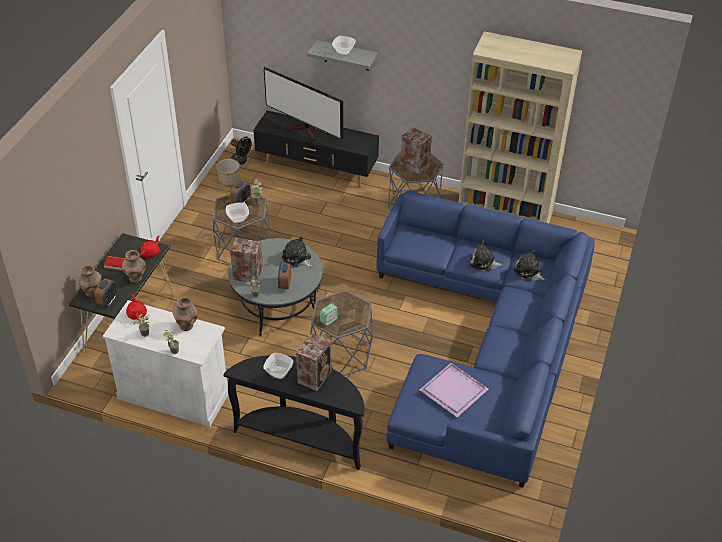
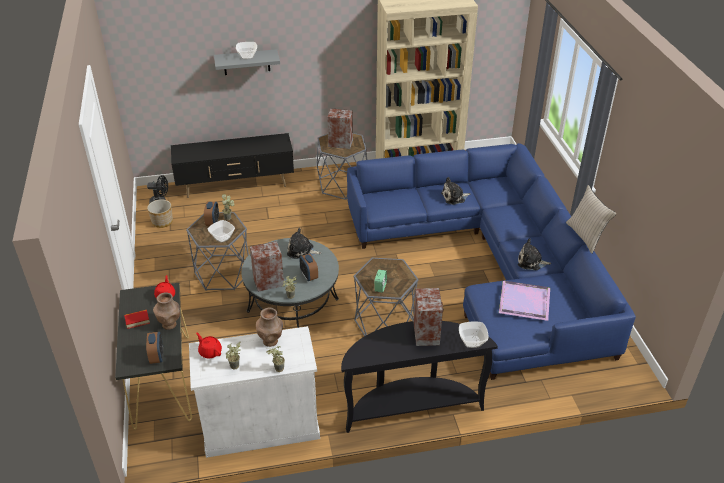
camera: 30 degrees left, 5 degrees down
brown vase [78,265,102,297] -> none
bowl [263,353,293,379] -> bowl moved to [459,321,488,348]
television [264,67,343,141] -> none
plush toy [514,249,546,281] -> plush toy moved to [518,239,551,270]
none -> beige pillow [566,185,617,254]

